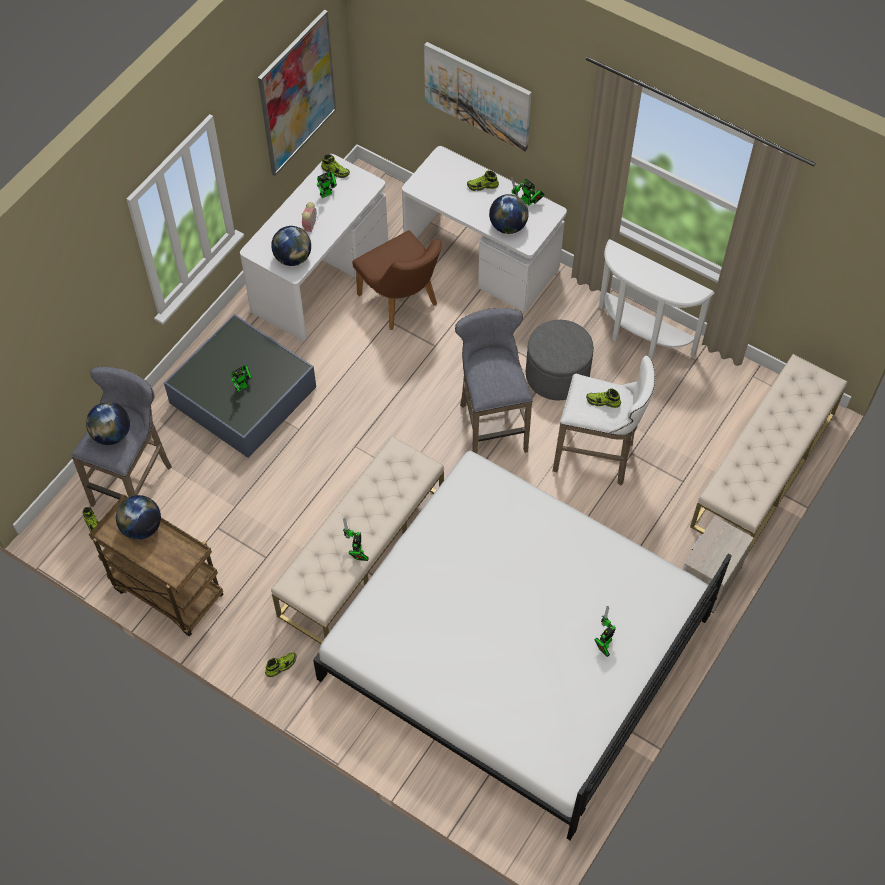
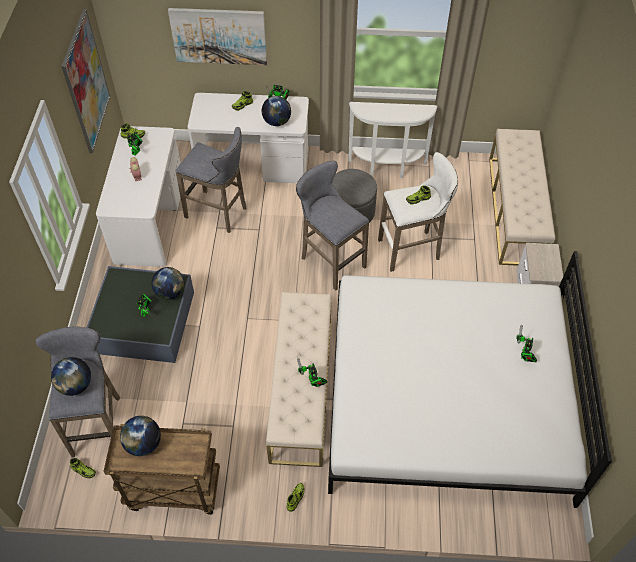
camera: 30 degrees left, 5 degrees down
globe [271,226,311,266] -> globe moved to [152,267,184,299]
brown chair [352,230,442,330] -> grey stool [176,127,246,233]

